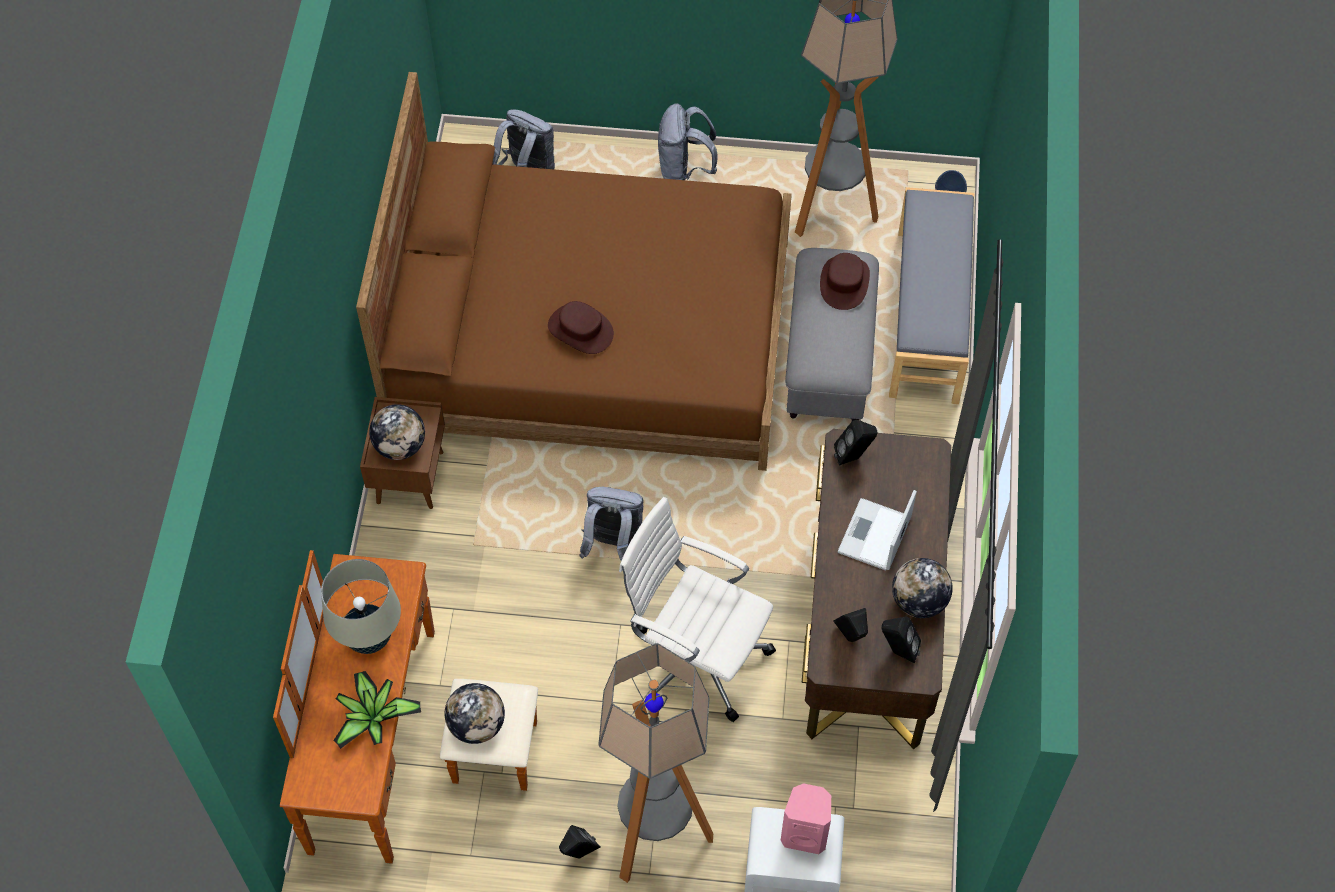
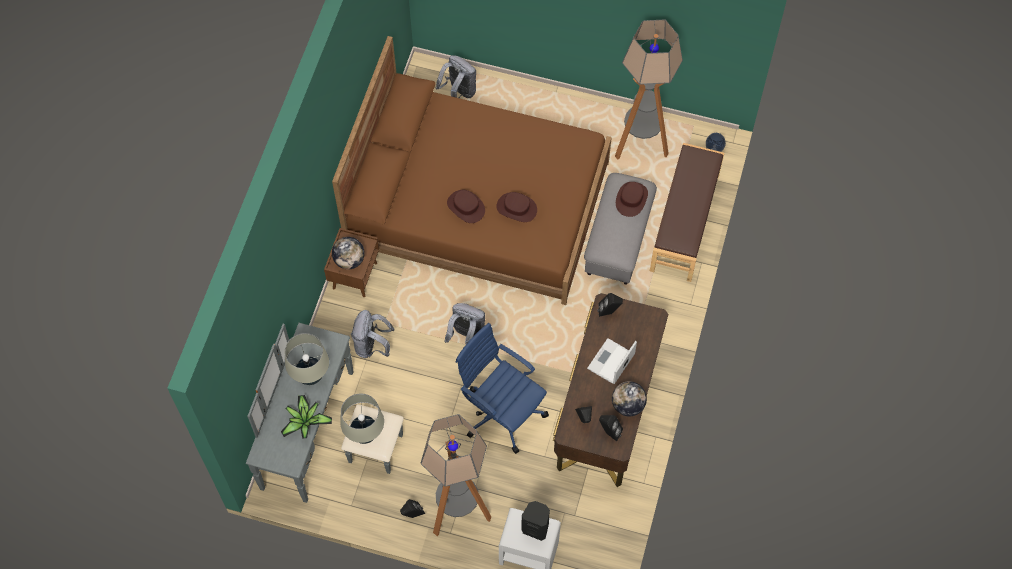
camera: 10 degrees right, 5 degrees up
brown dresser [273,550,538,864] -> grey dresser [246,323,404,503]
globe [445,683,505,744] -> beige table lamp [340,393,384,444]
white office chair [619,497,776,722] -> blue office chair [456,323,549,453]
grey backpack [658,103,717,180] -> grey backpack moved to [351,310,395,358]
pink speaker [781,783,831,854] -> black speaker [521,501,550,541]
grey bench [889,187,974,404] -> brown bench [650,143,724,282]
none -> brown hat [497,192,537,222]

